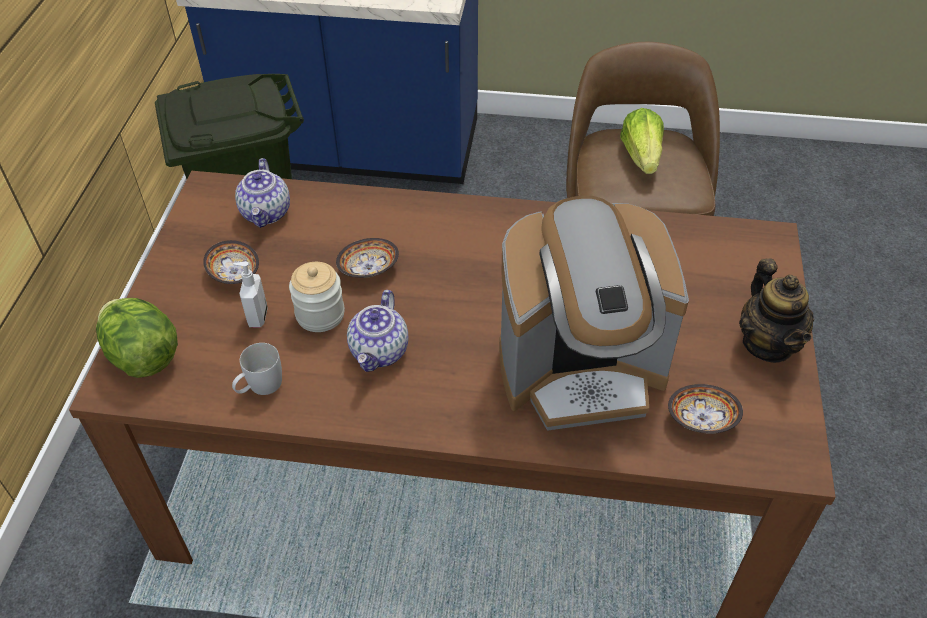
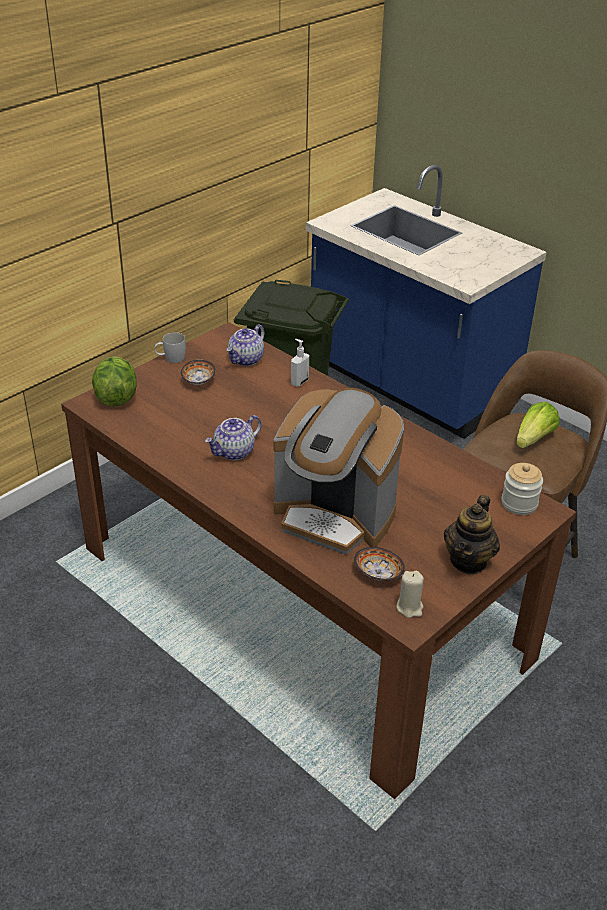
camera: 35 degrees right, 10 degrees down
white mug [232,343,282,395] -> white mug moved to [154,332,186,363]
soap dispenser [233,262,268,327] -> soap dispenser moved to [291,339,309,387]
jar [289,262,345,332] -> jar moved to [501,463,543,515]
bowl [336,238,399,278] -> none
none -> beige candle [396,571,424,618]

